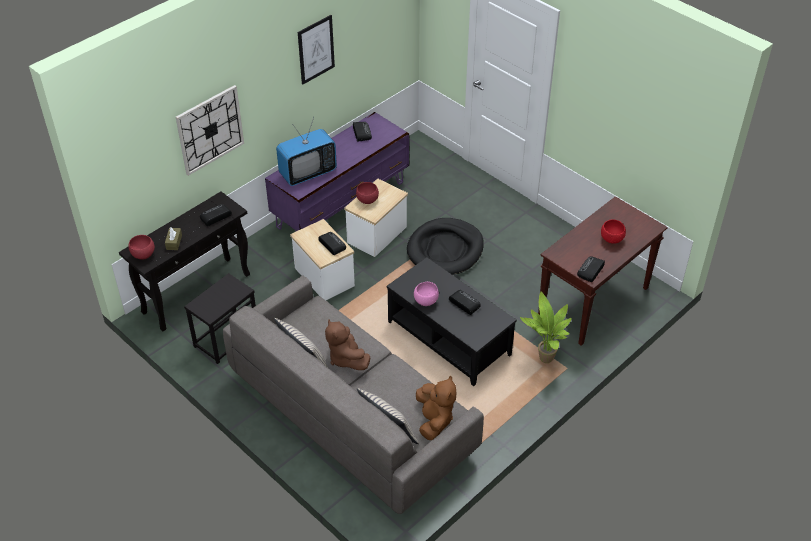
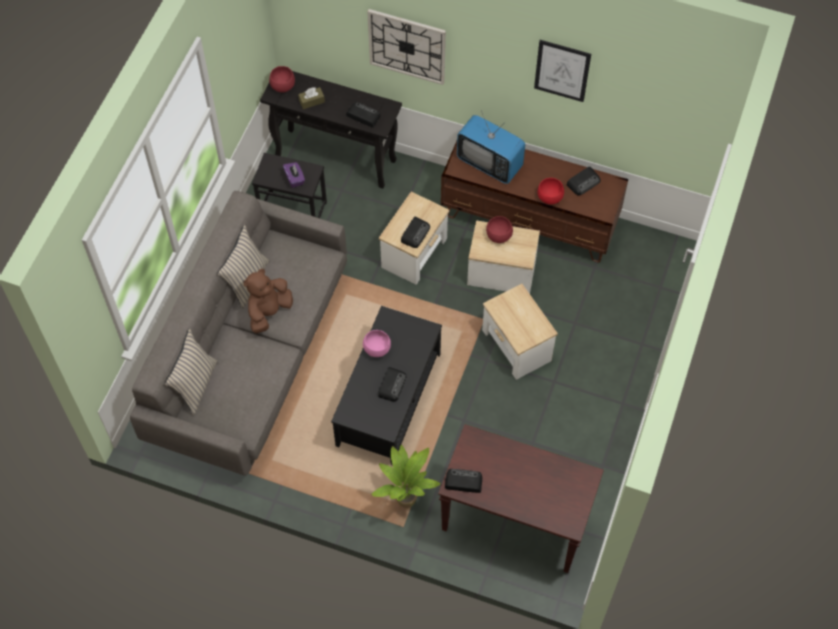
camera: 65 degrees right, 15 degrees up
purple tv stand [265,112,409,231] -> brown tv stand [441,141,628,263]
black dog bed [407,218,484,275] -> side table [482,284,558,380]
brown plush toy [416,375,456,440] -> none
red bowl [601,220,626,244] -> red bowl moved to [538,178,564,204]
none -> purple tissue box [283,162,305,188]

